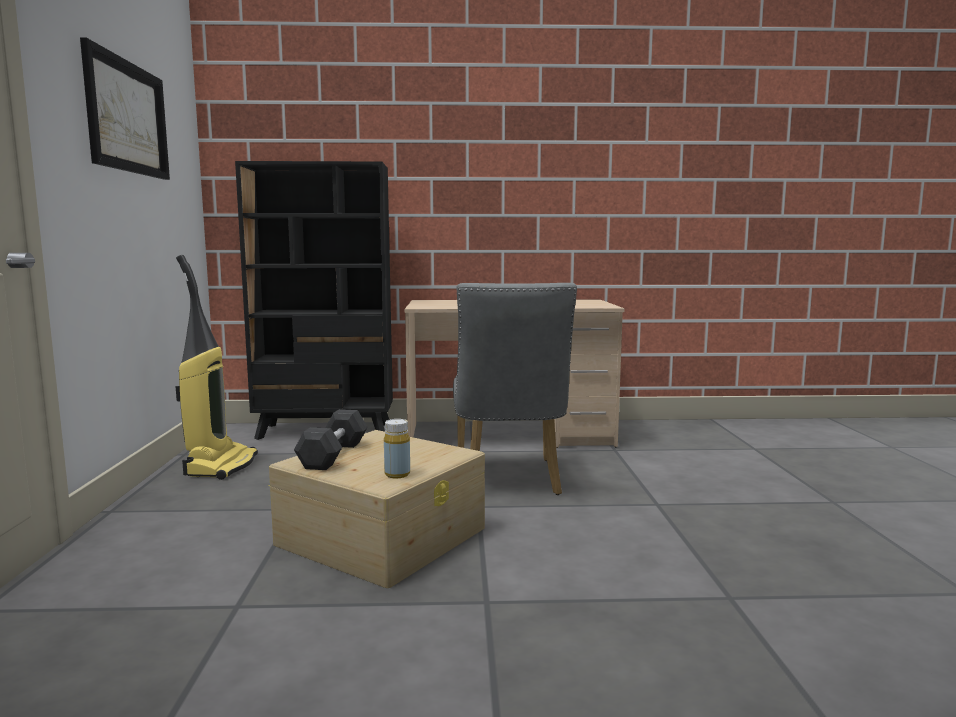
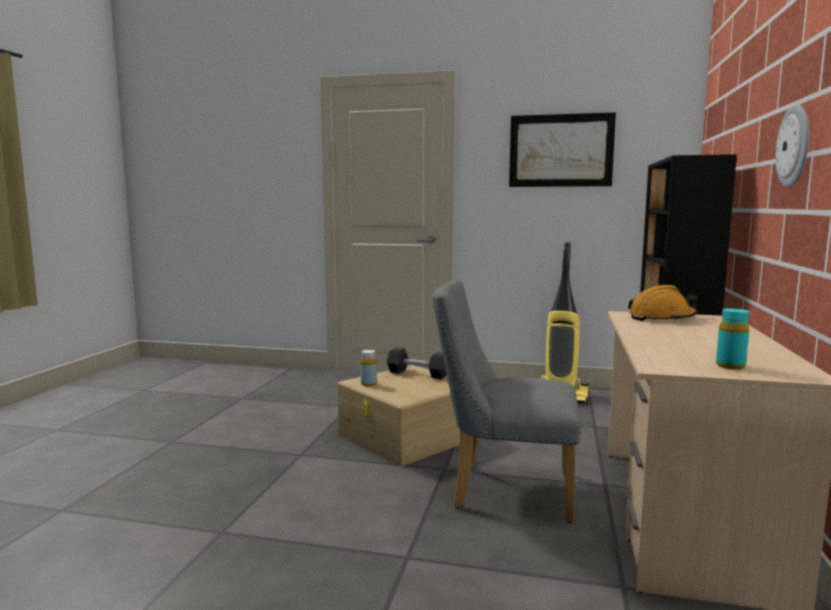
camera: 105 degrees right, 0 degrees up
none -> orange hard hat [628,285,697,321]
none -> turquoise bottle [716,308,749,369]
none -> wall clock [775,104,809,187]

